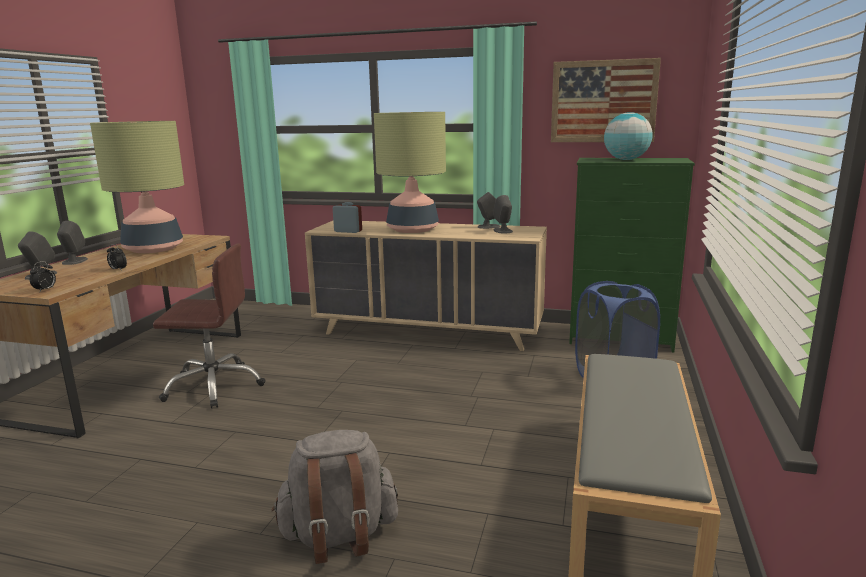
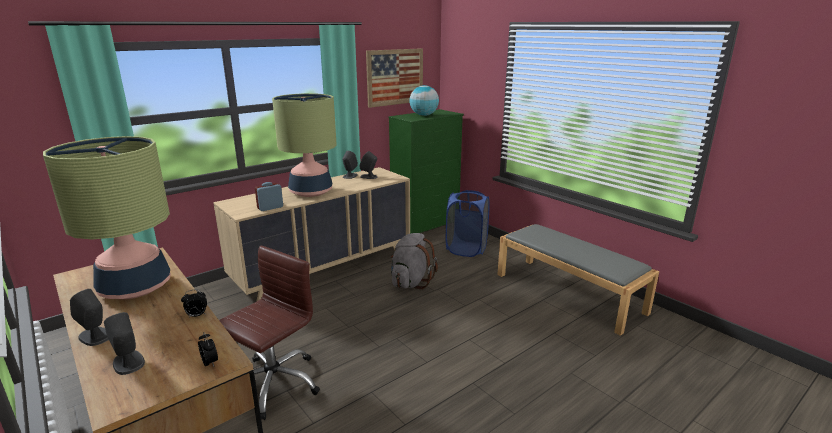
camera: 55 degrees left, 5 degrees up
grey backpack [272,430,398,564] -> grey backpack moved to [390,233,438,289]

